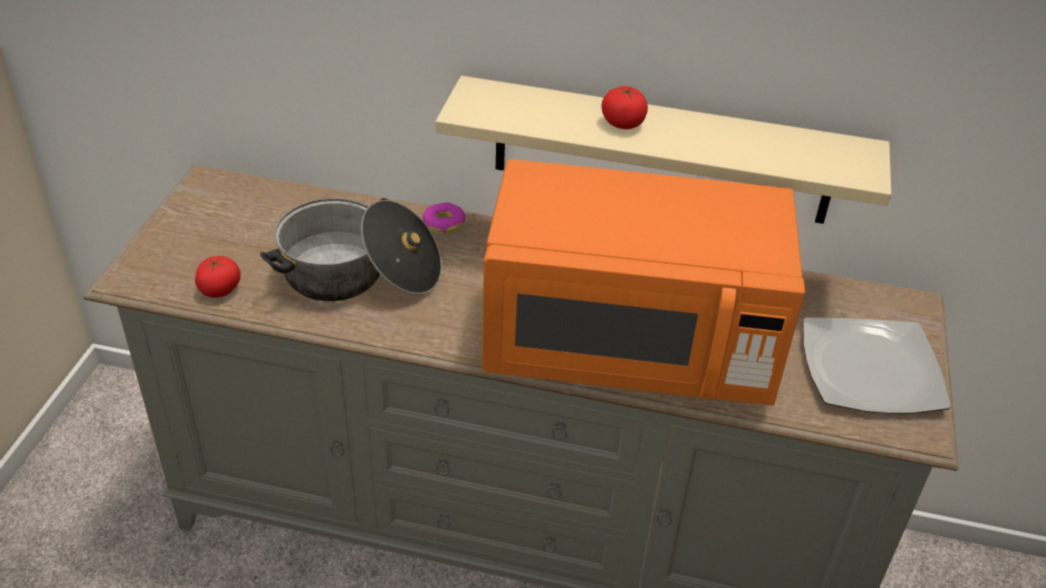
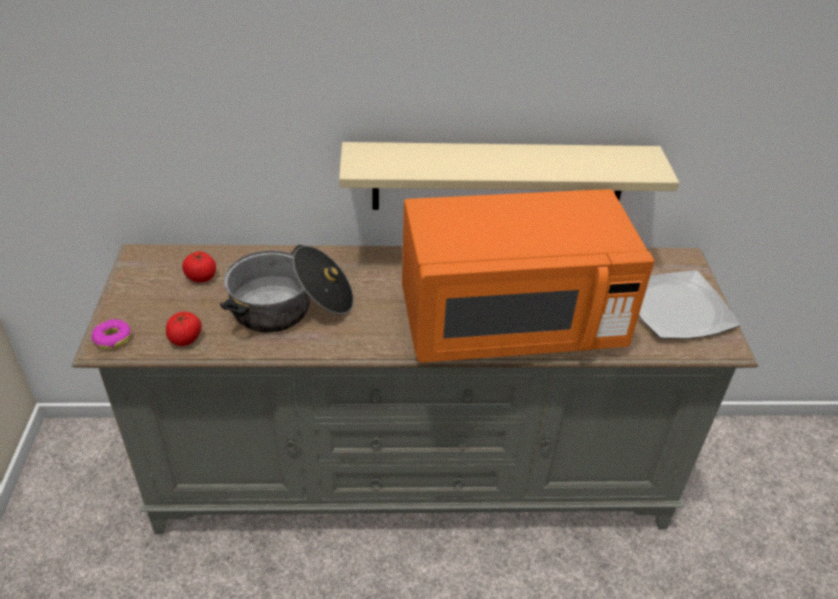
camera: 15 degrees left, 0 degrees up
donut [422,202,466,235] -> donut moved to [91,319,131,350]
tomato [601,86,648,129] -> tomato moved to [182,252,216,282]

